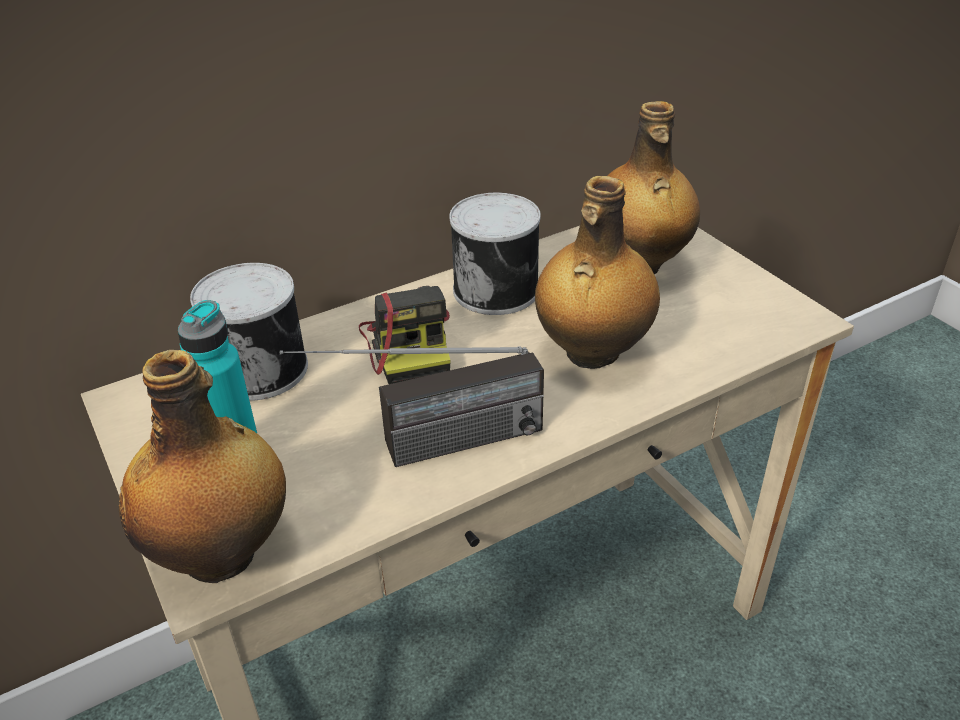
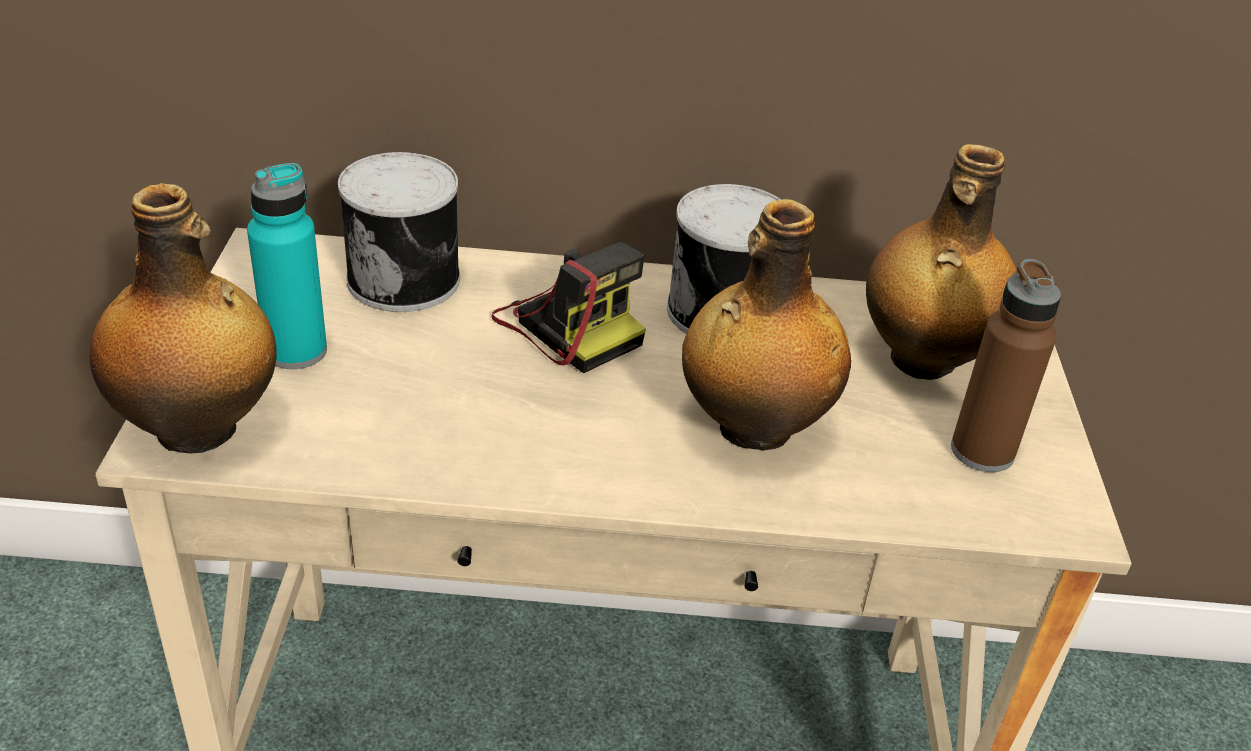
camera: 30 degrees right, 0 degrees up
radio [280,346,544,467] -> none
camera [359,286,450,384] -> camera turned 60 degrees counterclockwise [491,242,646,373]
none -> brown bottle [951,259,1061,472]

